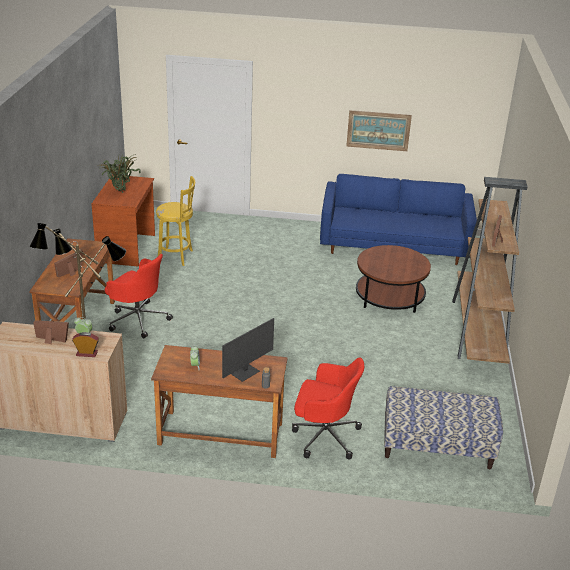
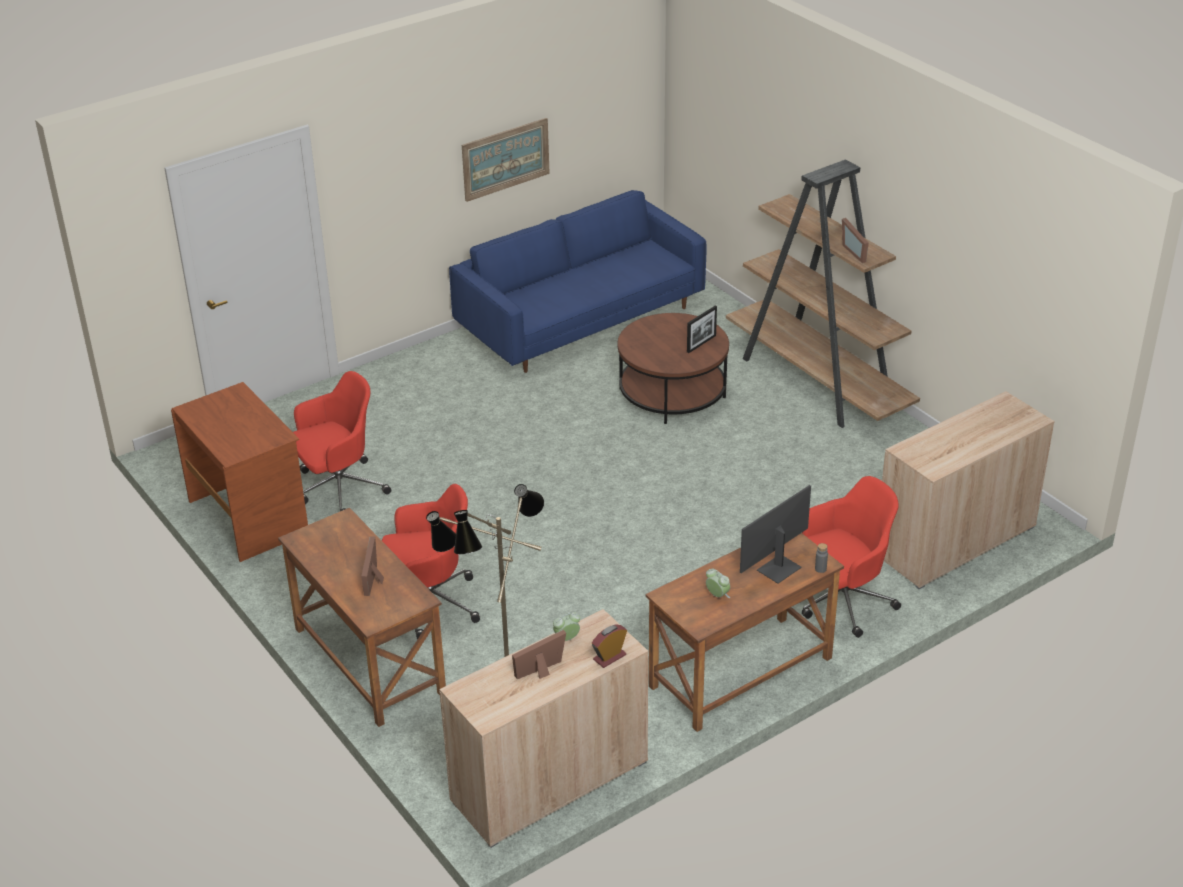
camera: 40 degrees left, 5 degrees up
potted plant [97,154,141,193] -> none
yellow stool [156,176,195,266] -> red office chair [293,371,391,511]
monitor [222,318,274,382] -> monitor turned 135 degrees counterclockwise [740,485,811,584]
bench [384,386,503,469] -> beige cabinet [882,391,1055,589]
none -> picture frame [687,306,717,353]

